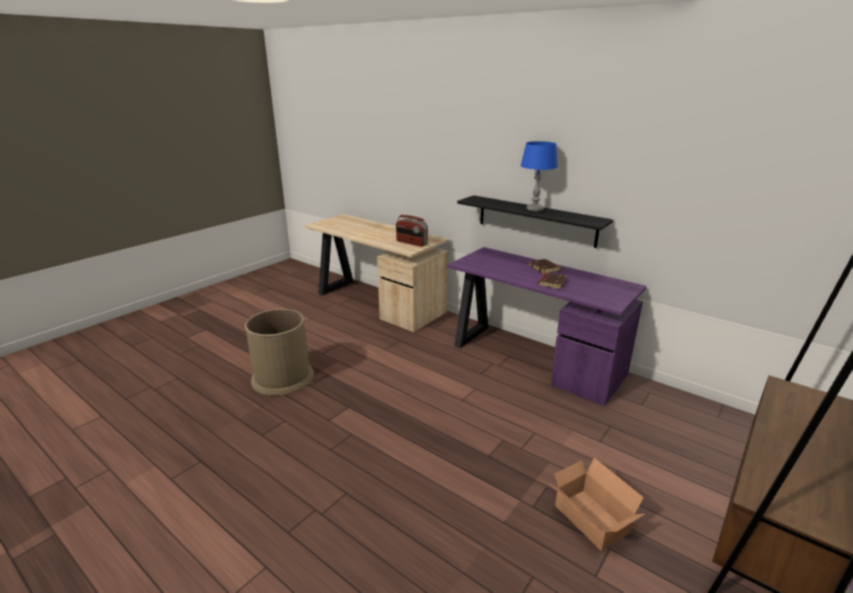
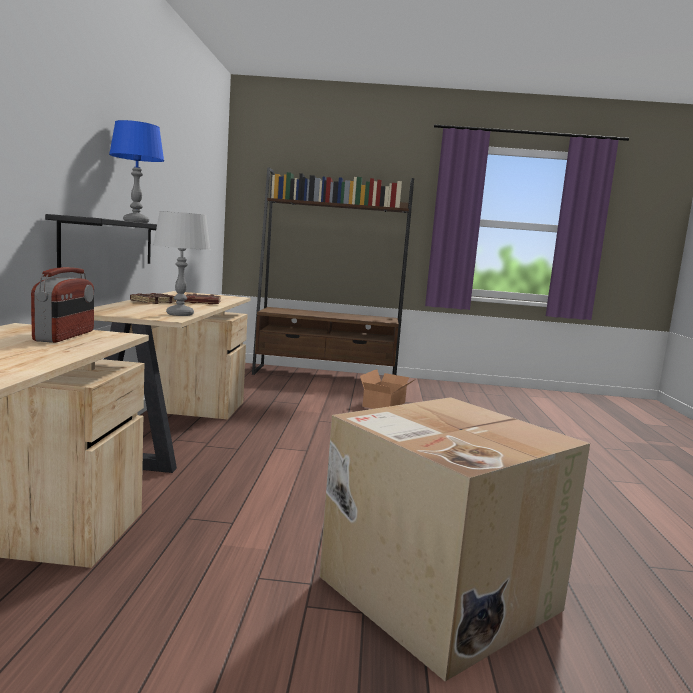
camera: 125 degrees left, 15 degrees down
brown trash can [245,309,314,396] -> cardboard box [320,397,590,682]
purple desk [447,247,646,406] -> beige desk [94,291,251,473]
none -> grey table lamp [153,211,211,316]

